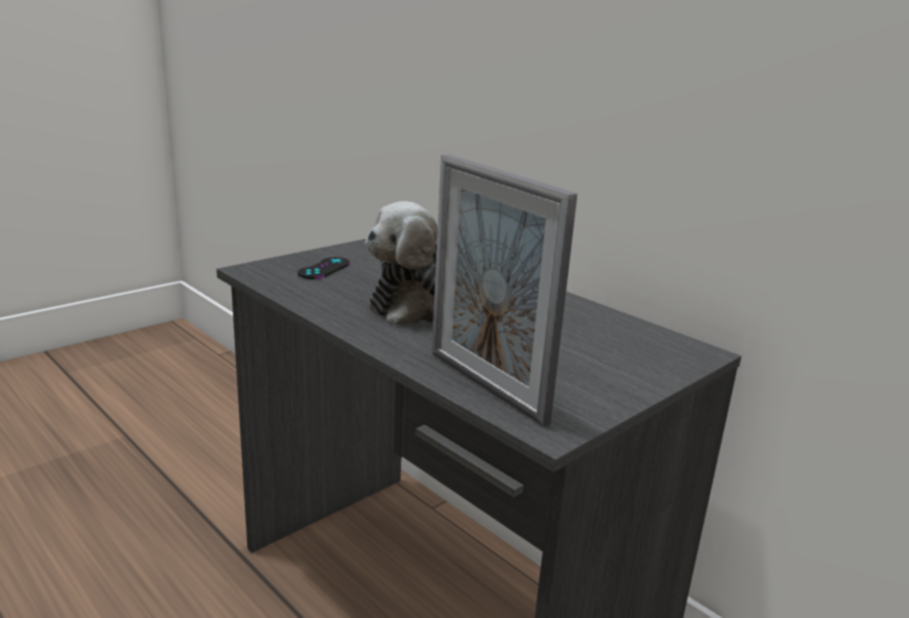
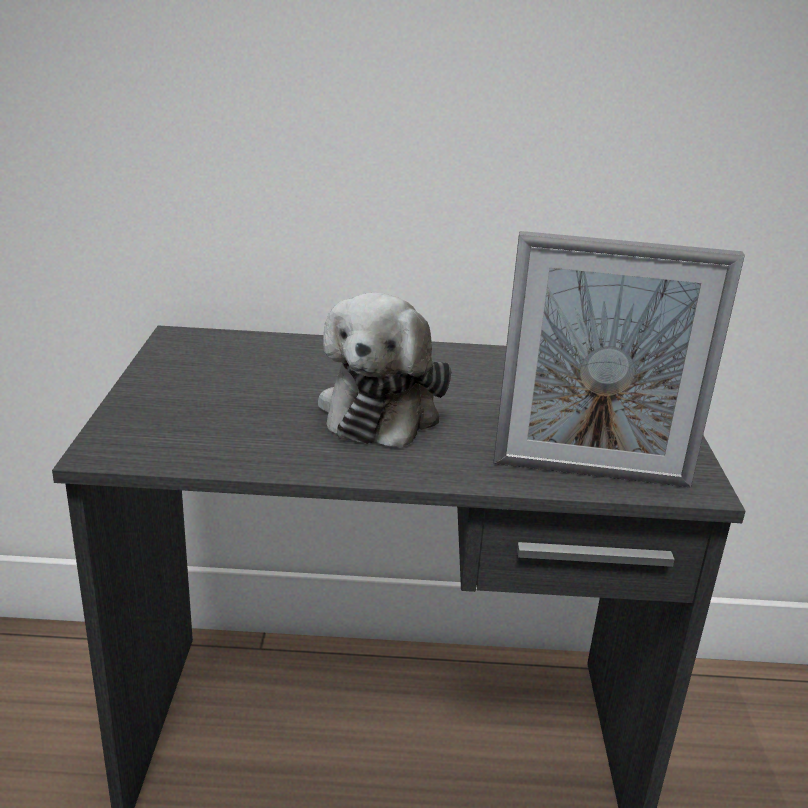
camera: 45 degrees left, 5 degrees up
black game controller [298,257,350,279] -> none

